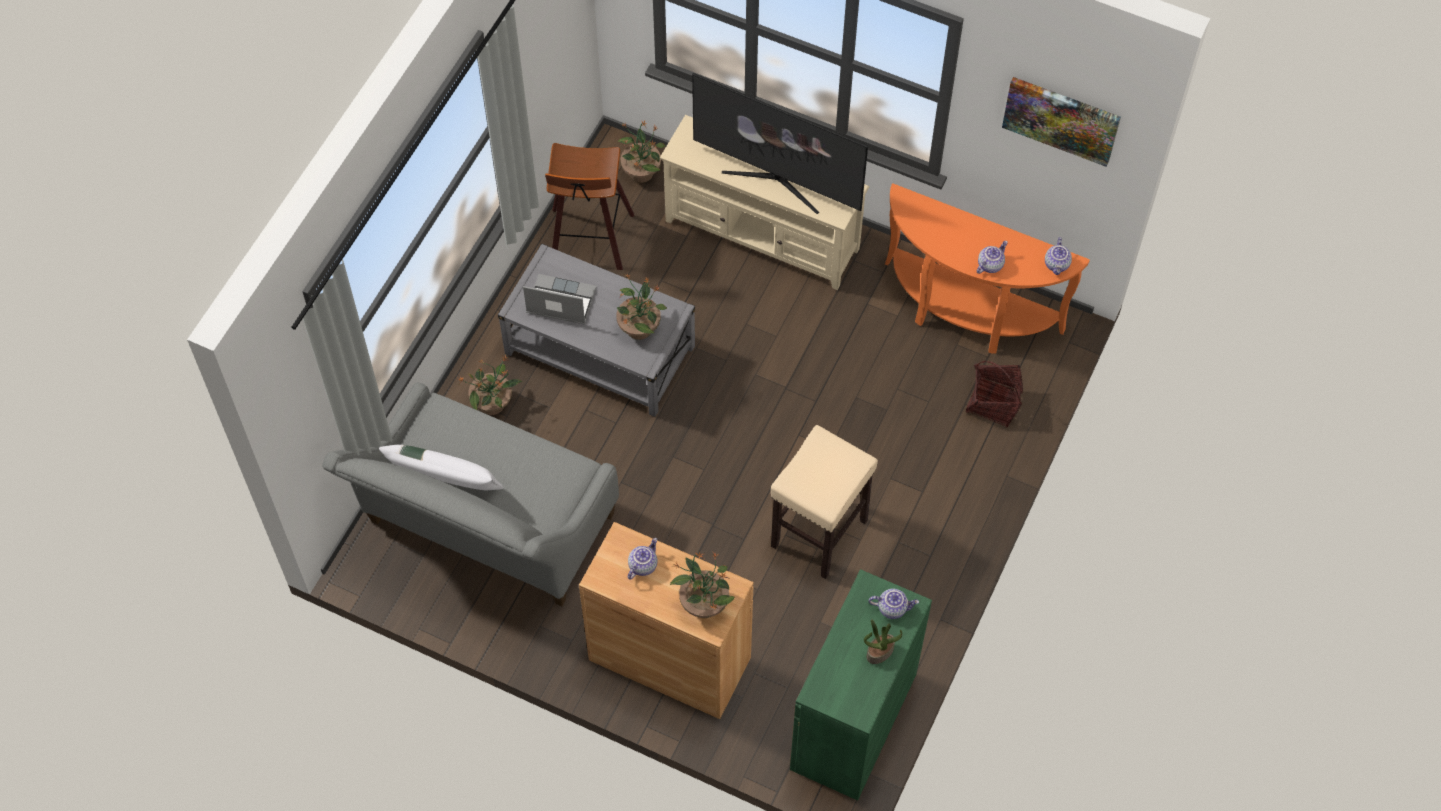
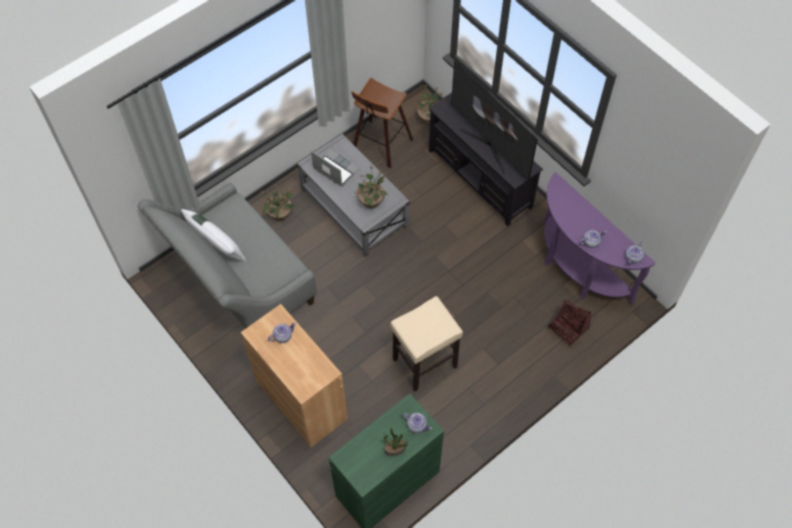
camera: 25 degrees right, 0 degrees up
beige tv stand [660,115,869,290] -> black tv stand [429,92,543,226]
potted plant [670,551,734,618] -> none
orange console table [885,183,1090,354] -> purple console table [543,172,656,305]
picture [1002,77,1121,167] -> none

